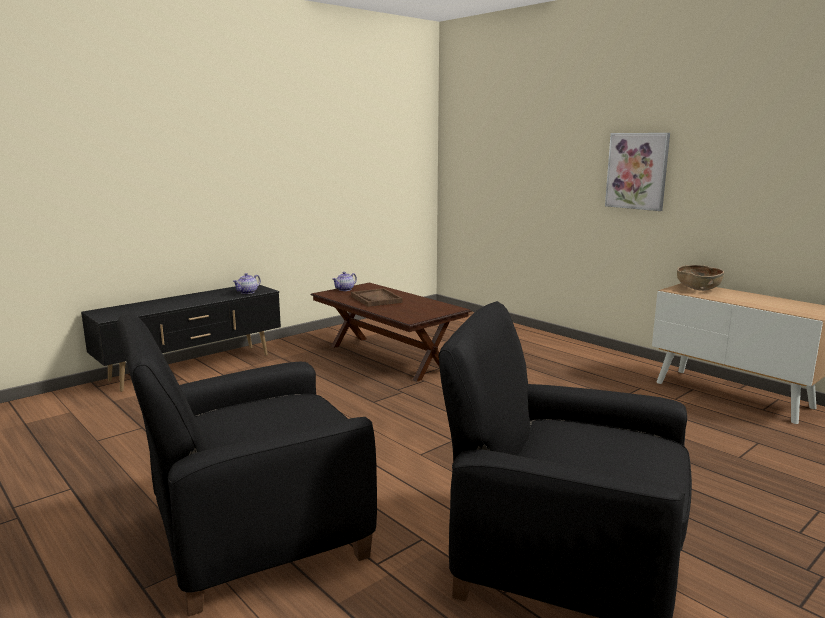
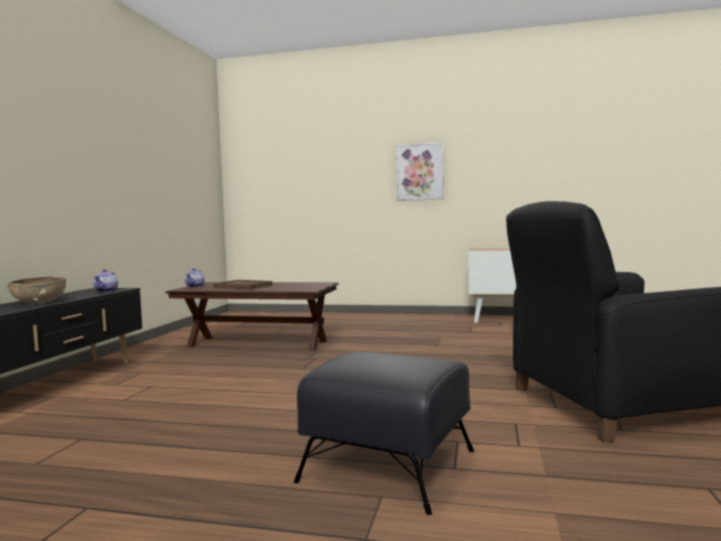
camera: 35 degrees left, 10 degrees down
black armchair [117,311,377,616] -> black ottoman [294,352,474,515]
brown bowl [677,265,724,291] -> brown bowl moved to [8,276,66,304]

